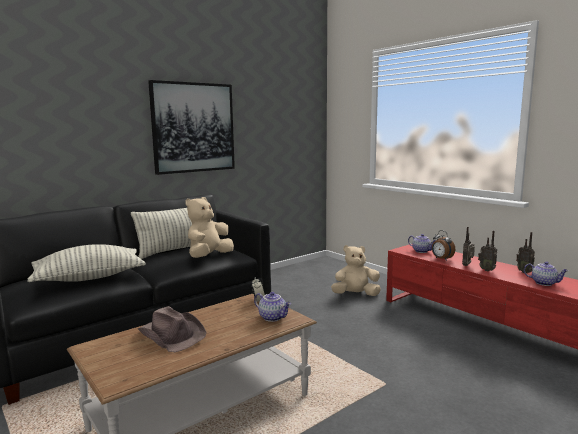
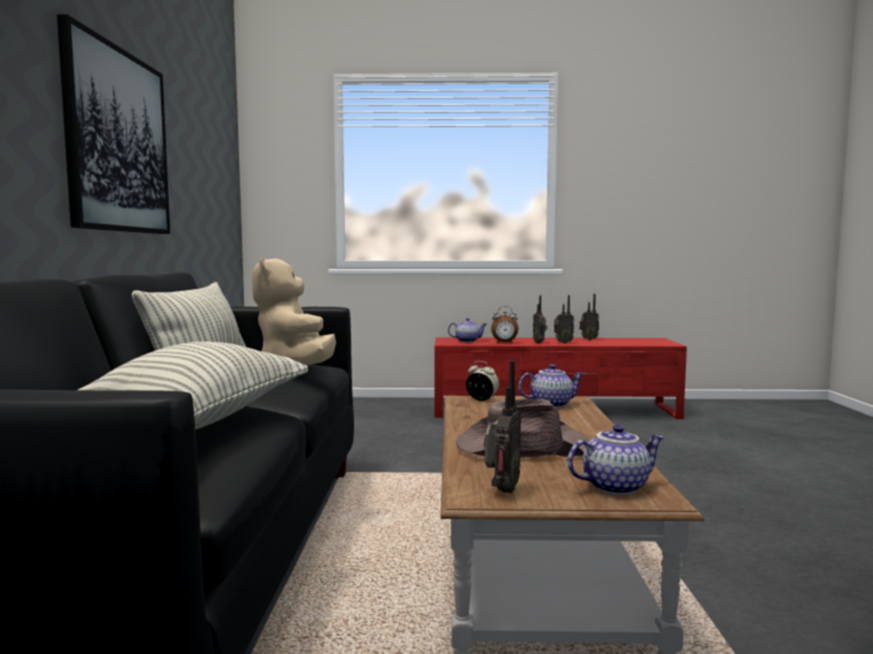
camera: 50 degrees left, 5 degrees down
beige plush toy [331,245,381,296] -> none
teapot [524,262,569,286] -> teapot moved to [568,424,665,495]
none -> radio [485,360,521,493]

